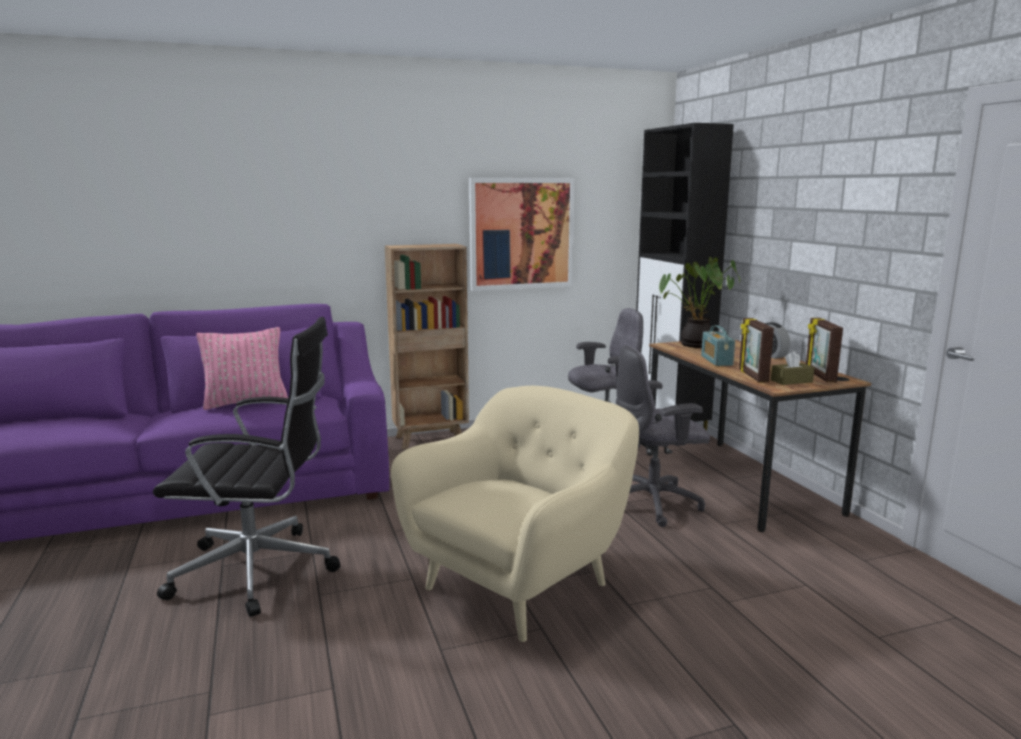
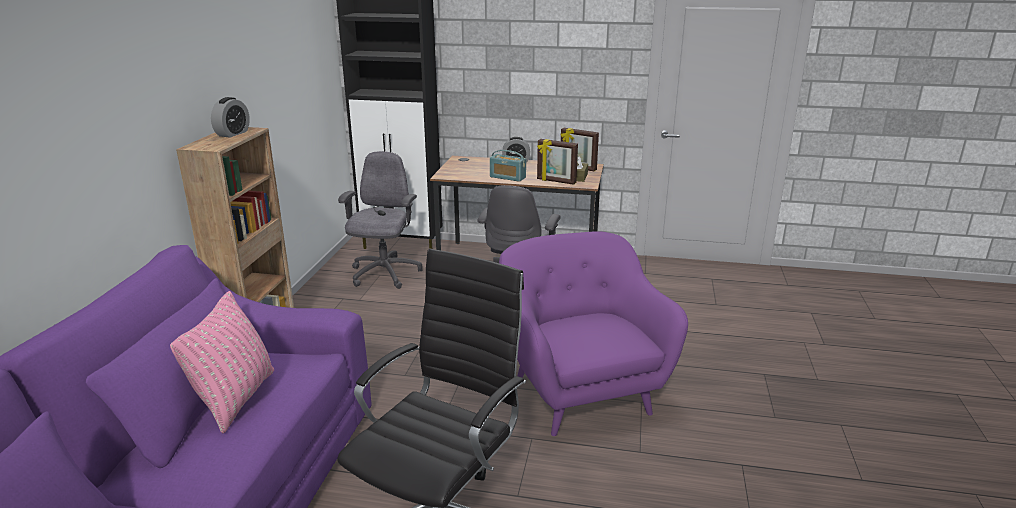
camera: 60 degrees left, 10 degrees up
beige armchair [391,386,639,642] -> purple armchair [499,231,688,436]
picture [469,178,575,291] -> none
potted plant [659,257,740,348] -> none
none -> alarm clock [211,97,250,138]

